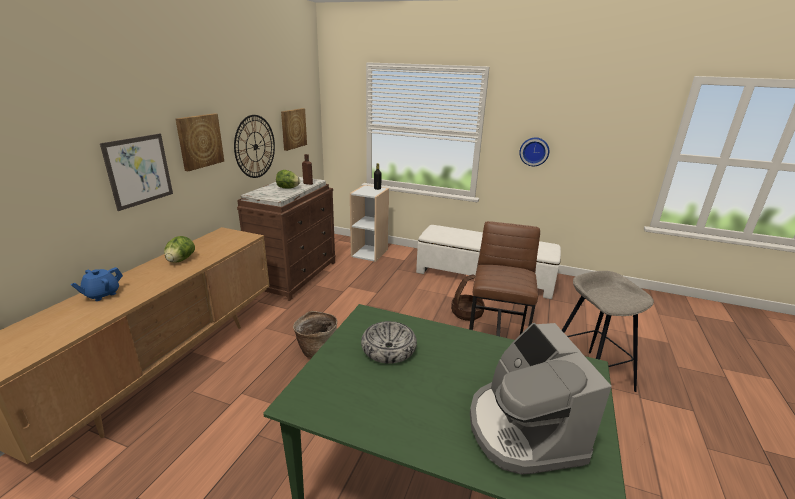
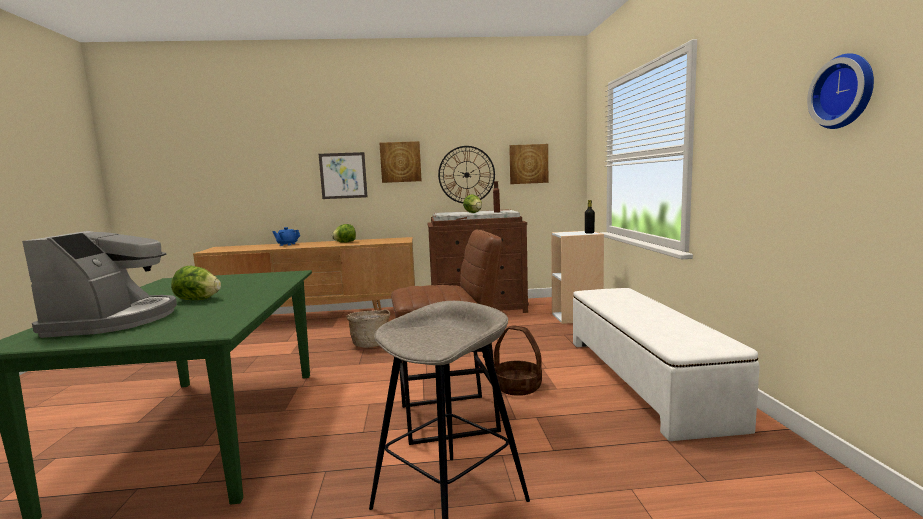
camera: 65 degrees right, 15 degrees down
bowl [361,321,417,364] -> none
coffee machine [470,323,612,475] -> coffee machine turned 120 degrees clockwise [22,231,177,338]
wall clock [519,138,550,166] -> wall clock moved to [807,53,874,129]
none -> lettuce [171,266,221,300]

